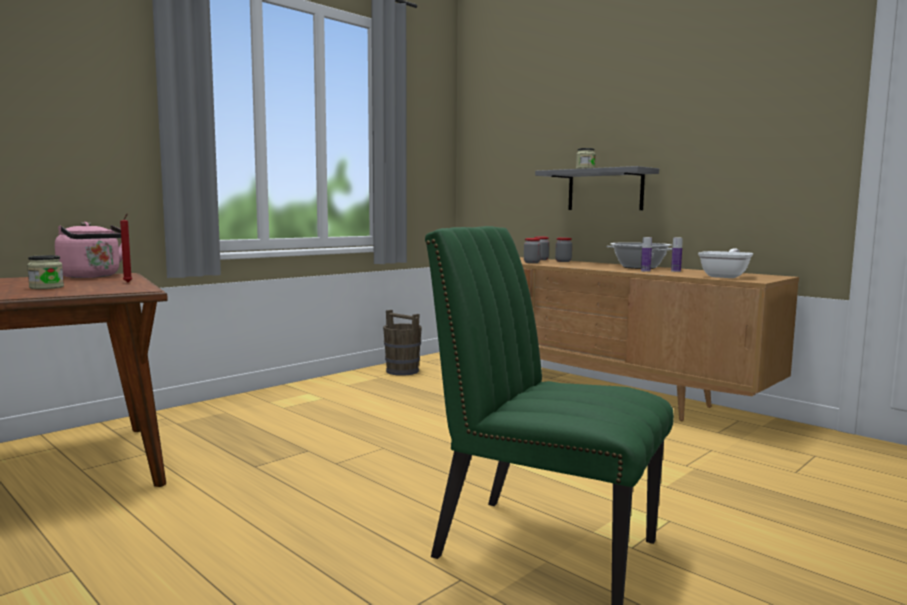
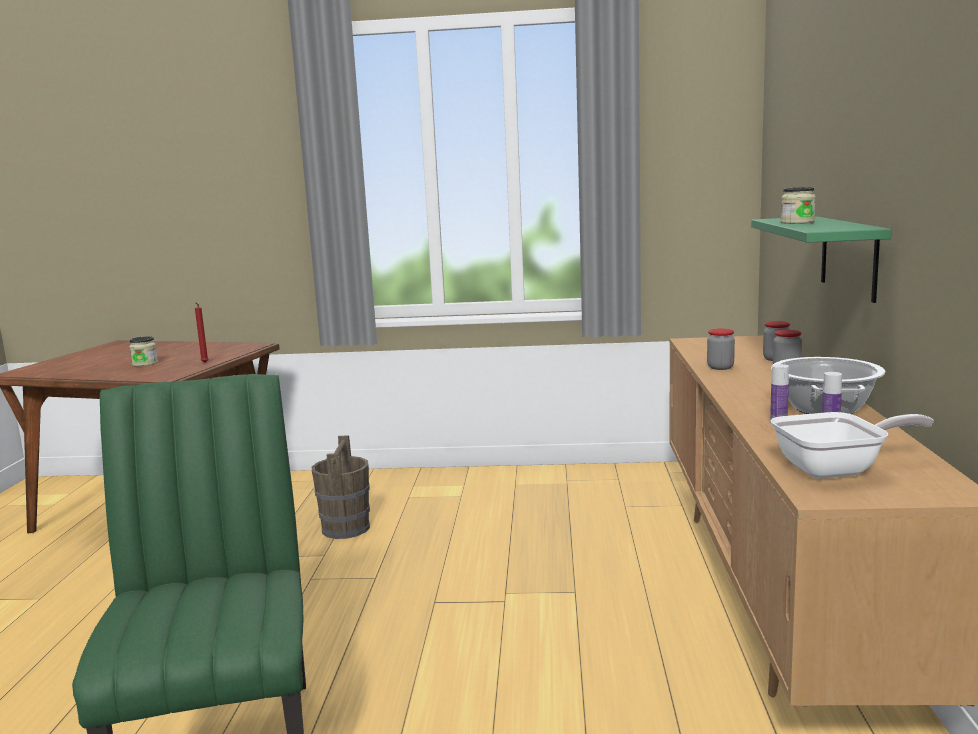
camera: 50 degrees right, 5 degrees up
pink kettle [55,222,123,278] -> none
brown bucket [383,310,422,376] -> brown bucket moved to [312,435,370,539]
grey shelf [535,166,659,210] -> green shelf [751,217,892,303]

